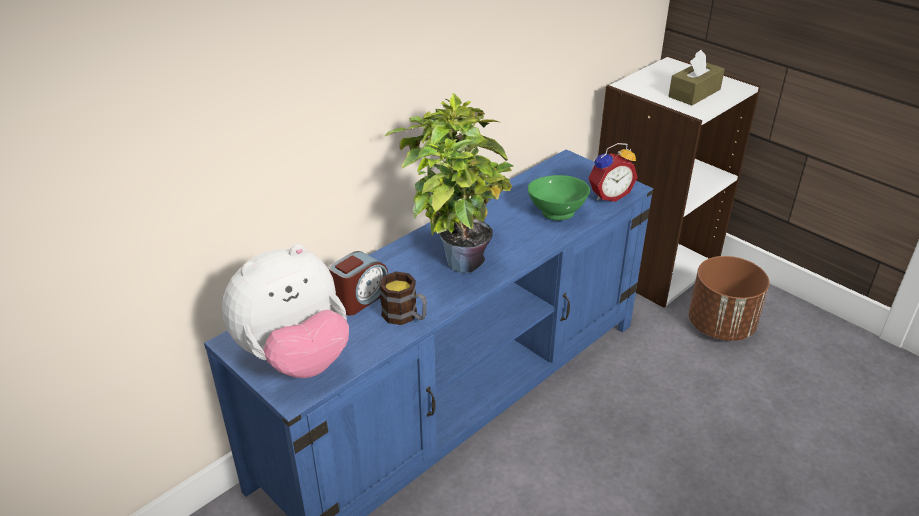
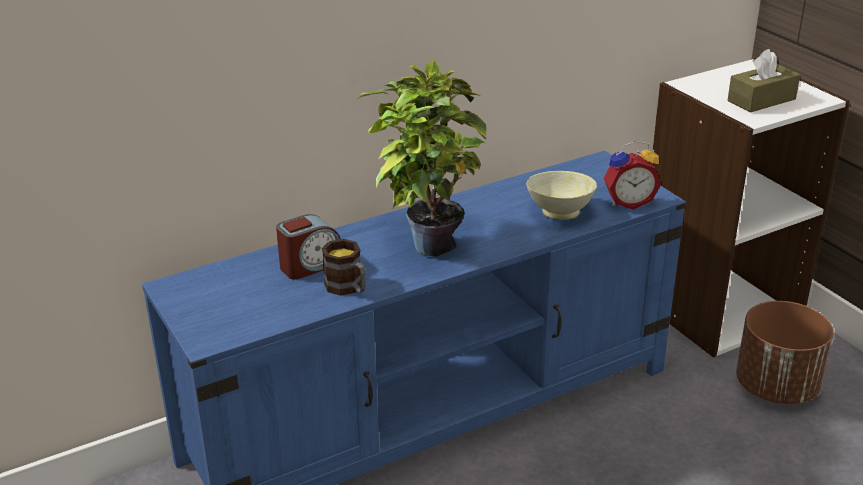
camera: 15 degrees right, 5 degrees down
plush toy [222,244,349,378] -> none
green bowl [528,175,590,220] -> beige bowl [526,171,597,220]

